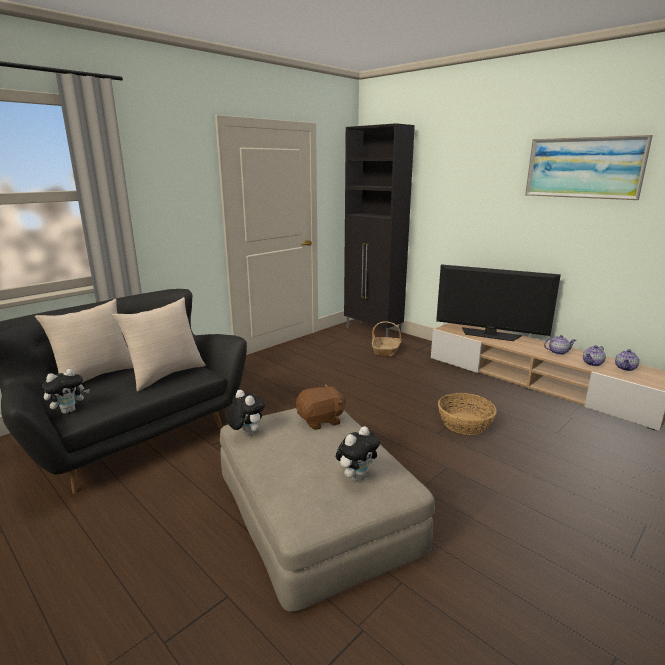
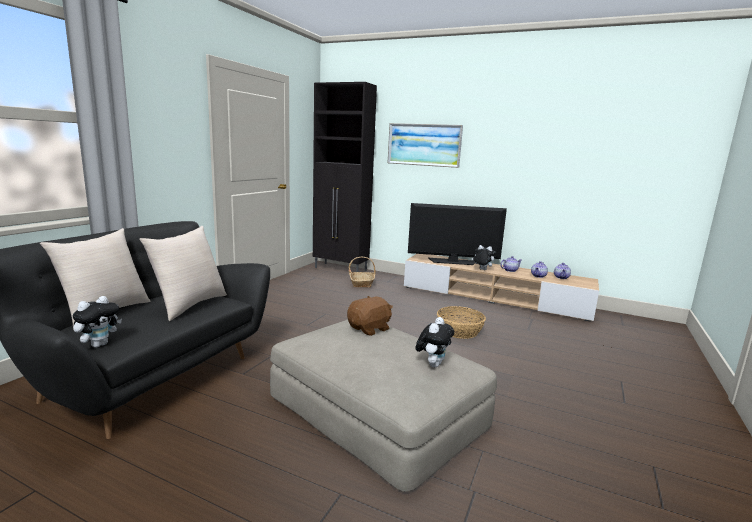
camera: 20 degrees left, 5 degrees down
plush toy [225,390,265,435] -> plush toy moved to [472,245,495,270]
picture [525,135,653,200] -> picture moved to [388,123,463,168]

